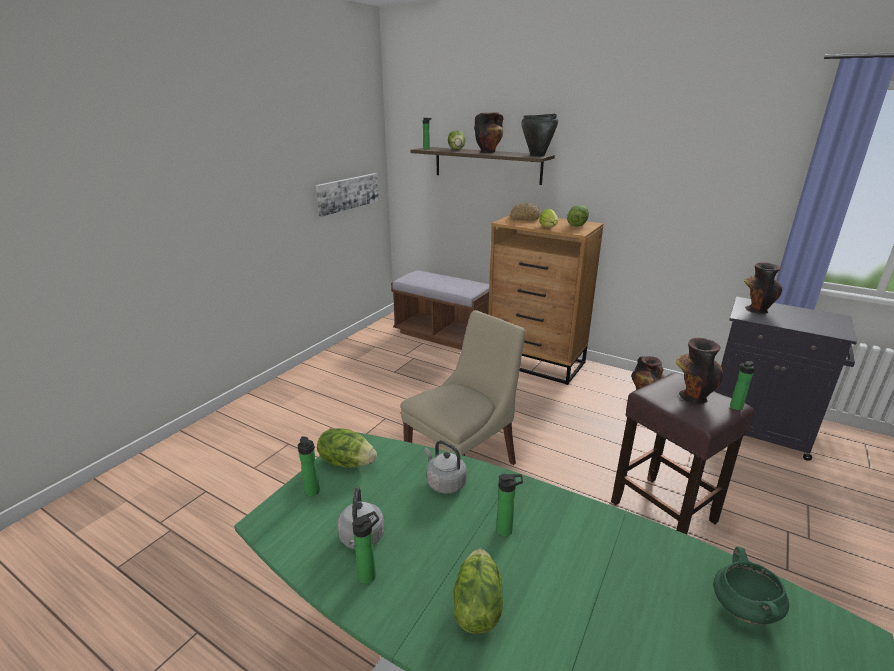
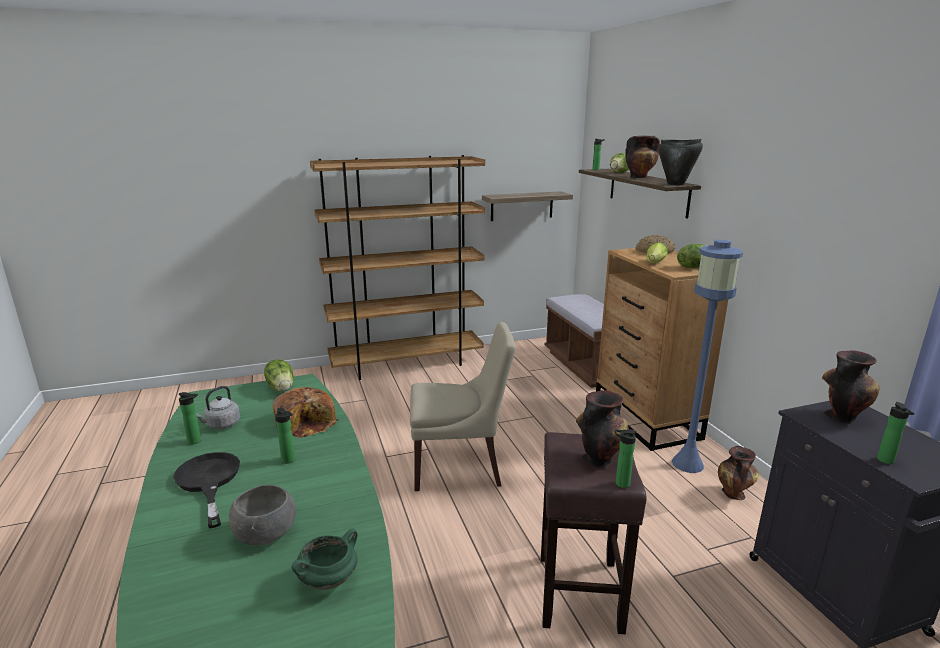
camera: 40 degrees right, 5 degrees down
bottle [298,436,320,496] -> bottle moved to [877,402,914,464]
picture [316,173,379,217] -> shelf [482,191,573,221]
grey kettle [424,440,467,494] -> bread [273,387,339,438]
lettuce [453,549,503,634] -> black frying pan [173,452,240,529]
none -> grey bowl [229,485,297,545]
none -> brown bookcase [310,155,485,380]
none -> blue floor lamp [672,239,743,473]

